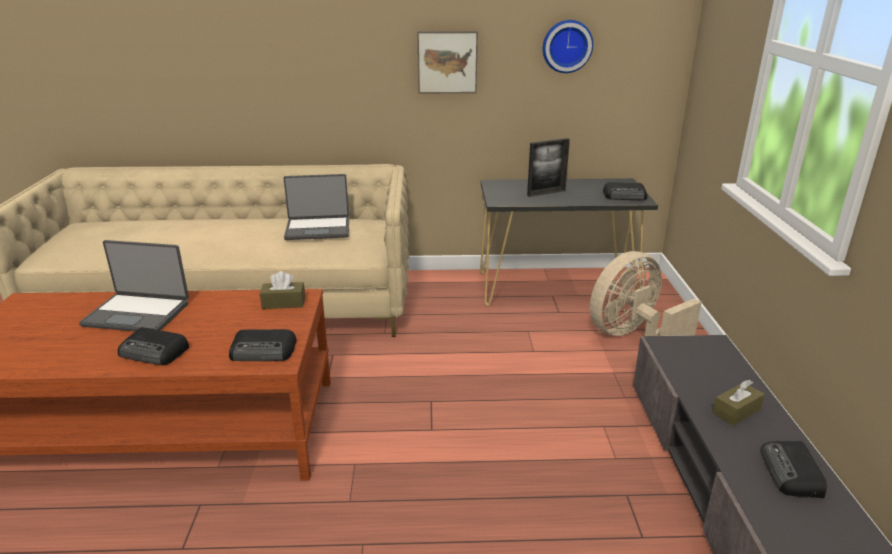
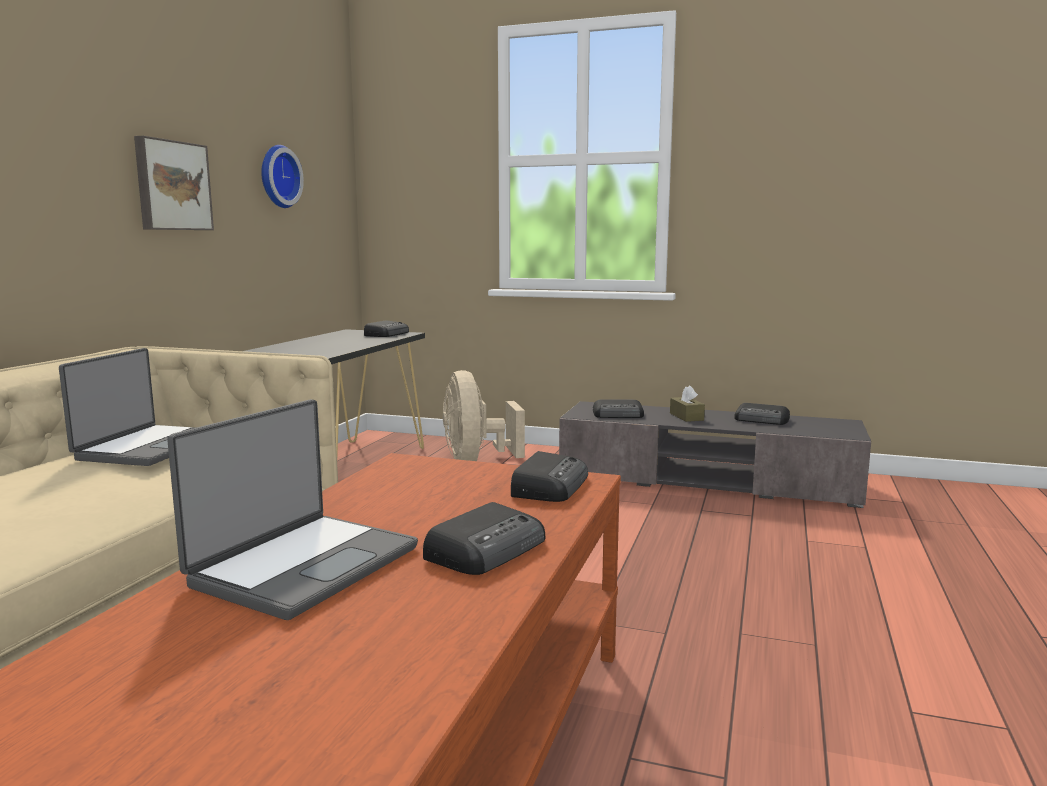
camera: 70 degrees left, 15 degrees down
brown tissue box [260,271,305,309] -> none
picture frame [527,138,570,197] -> none
none -> radio [593,399,644,418]

